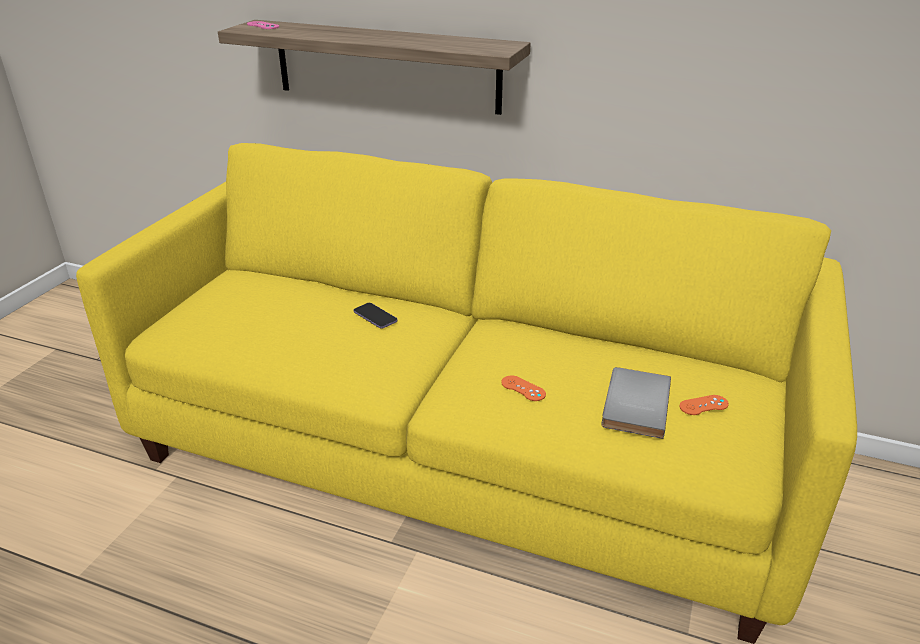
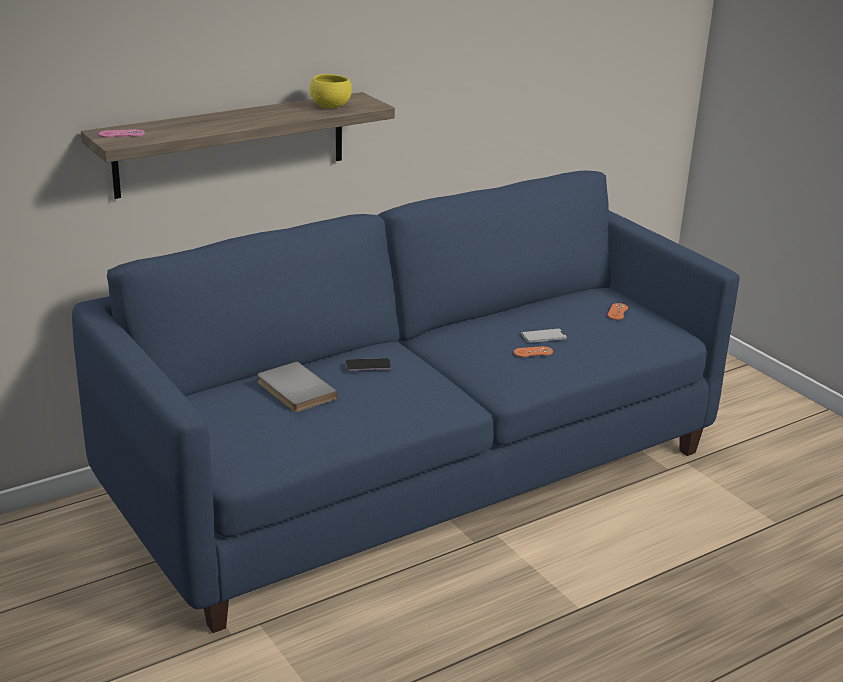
camera: 55 degrees left, 5 degrees down
yellow sofa [76,143,857,644] -> blue sofa [72,170,740,633]
grey book [601,367,671,439] -> grey book moved to [257,361,338,412]
none -> yellow bowl [310,74,352,109]
none -> phone [521,328,567,343]

